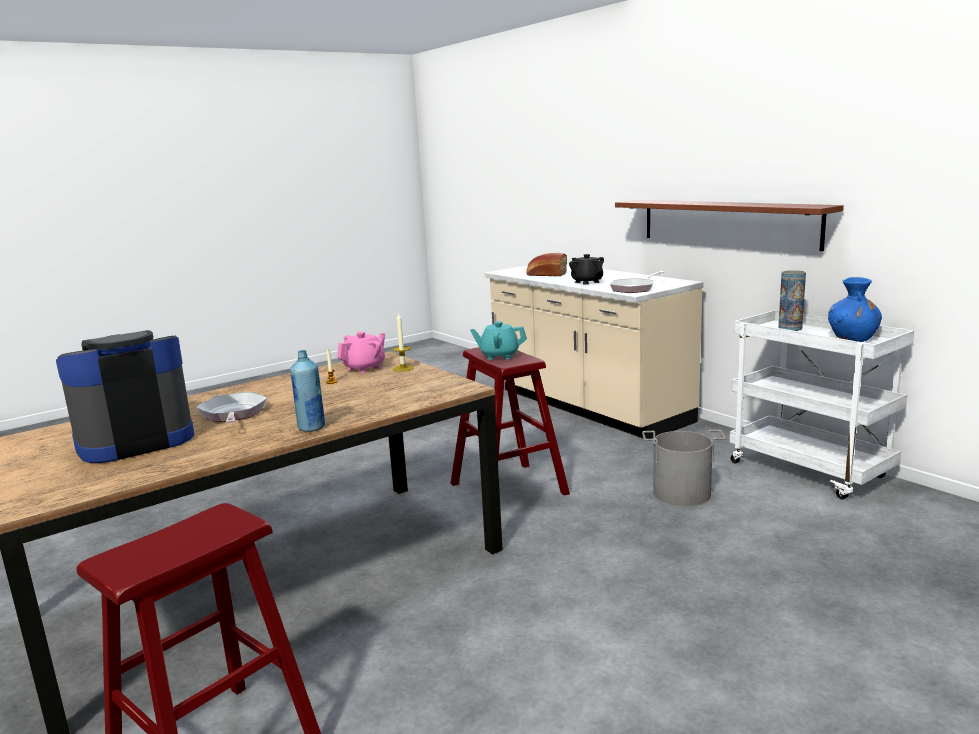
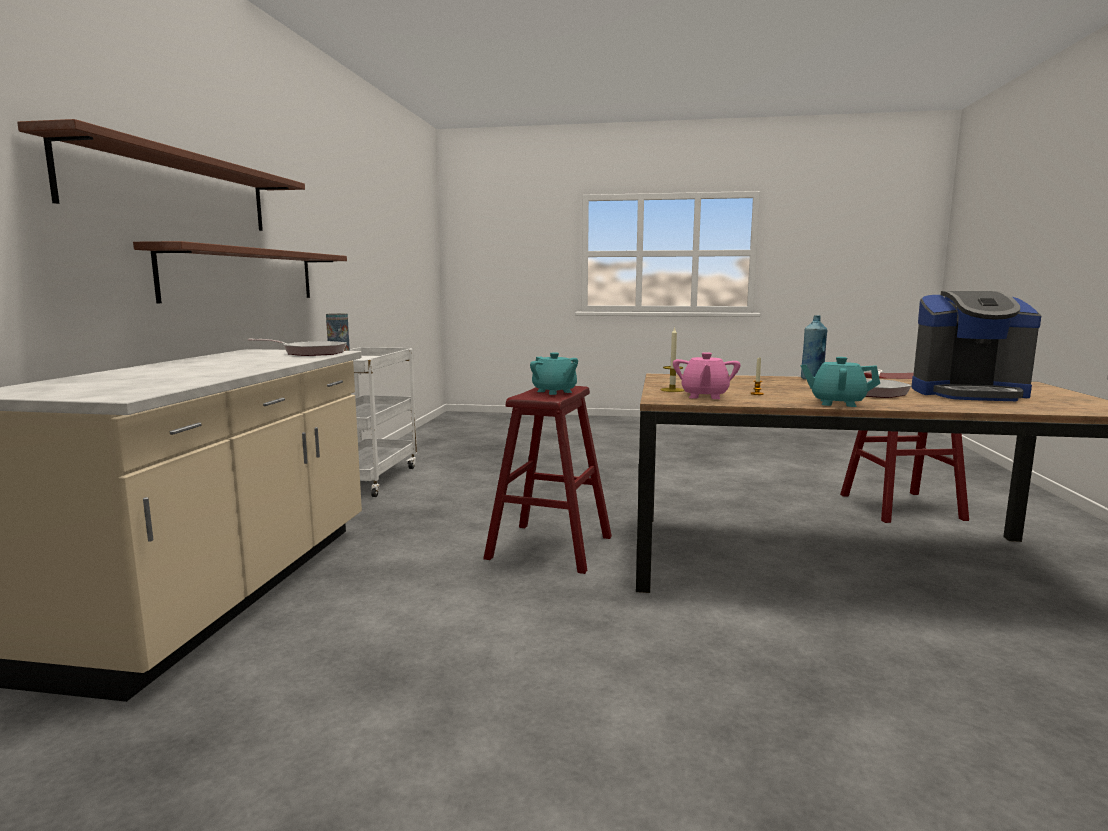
camera: 135 degrees left, 5 degrees down
pink teapot [337,332,385,373] -> pink teapot turned 75 degrees counterclockwise [673,352,741,399]
bread [526,253,567,276] -> none
black teapot [569,254,604,285] -> none
grey bucket [642,430,726,506] -> none
blue vase [828,277,882,342] -> none
none -> shelf [17,119,305,231]
none -> turquoise teapot [801,357,880,407]

